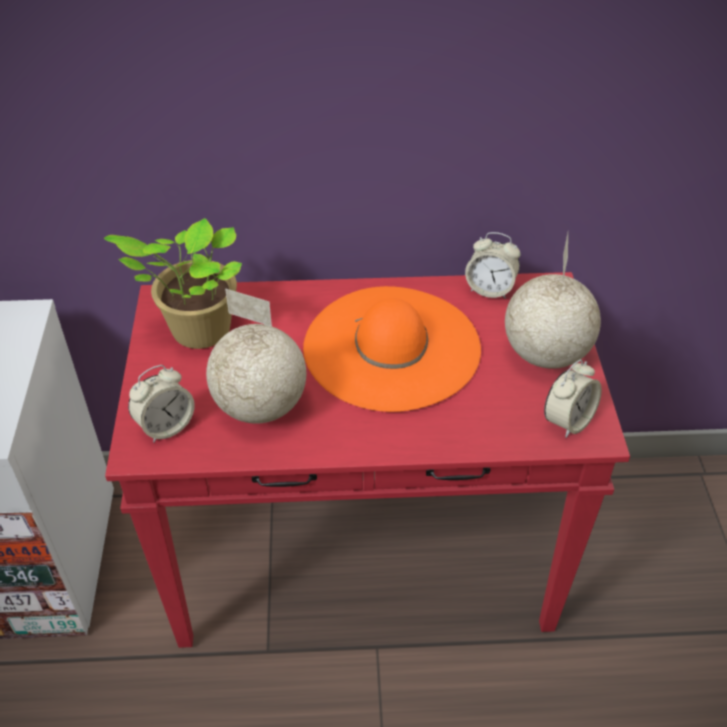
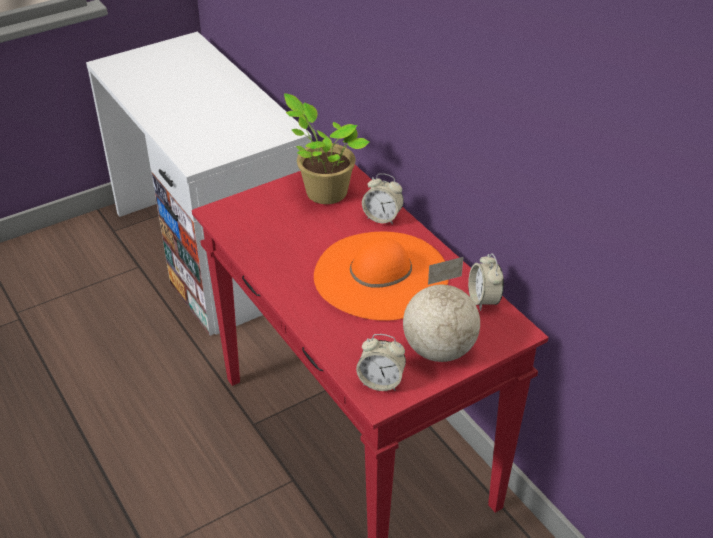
camera: 60 degrees right, 5 degrees down
alarm clock [128,365,195,443] -> alarm clock moved to [362,174,404,225]
globe [206,288,306,424] -> none

